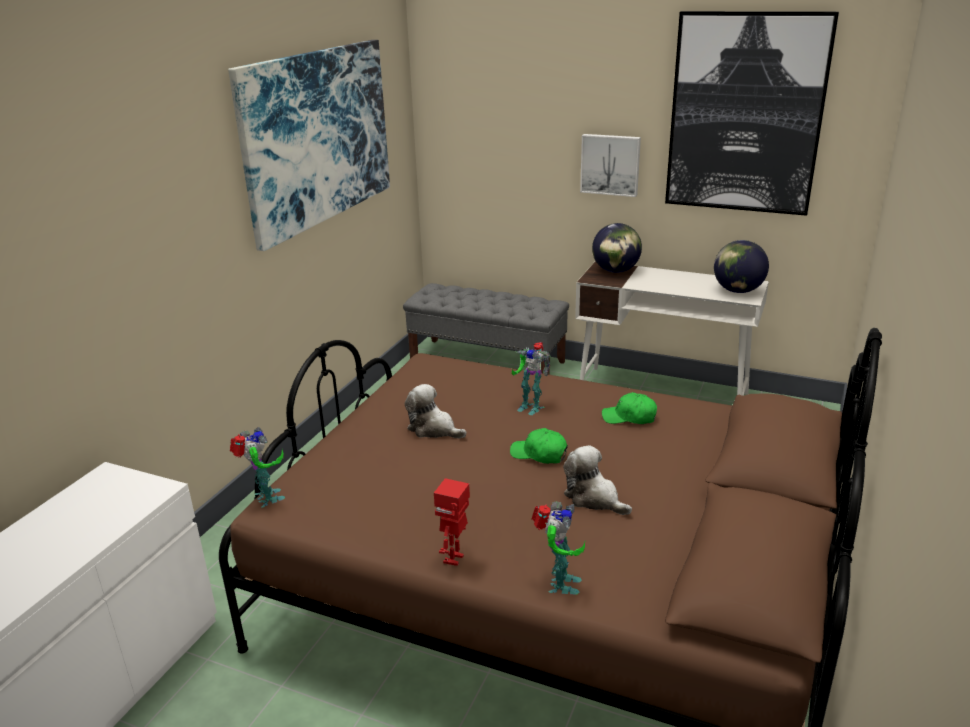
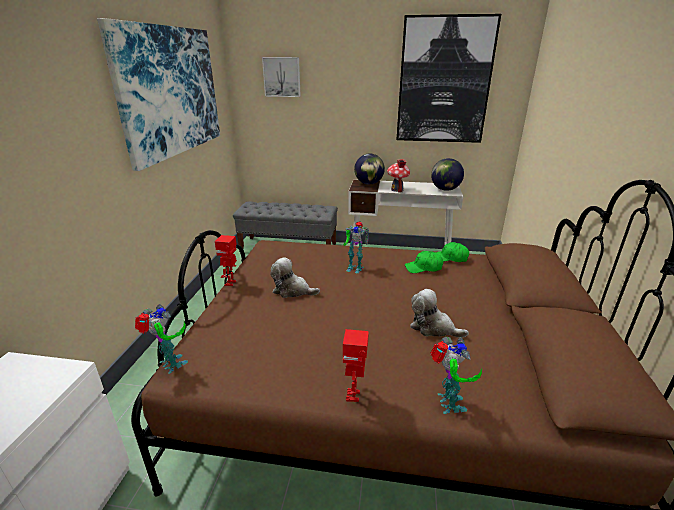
camera: 15 degrees left, 0 degrees up
green cap [510,428,568,464] -> green cap moved to [434,242,469,262]
picture [580,134,641,197] -> picture moved to [262,57,301,97]
none -> toy robot [215,235,237,286]
none -> toy house [387,159,410,193]

